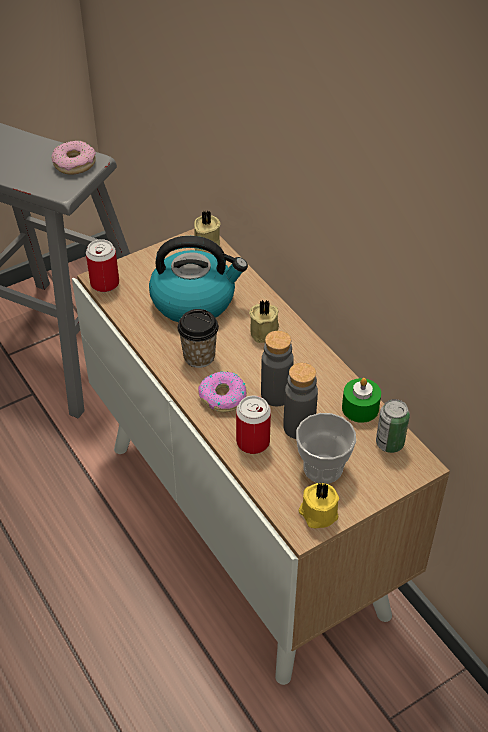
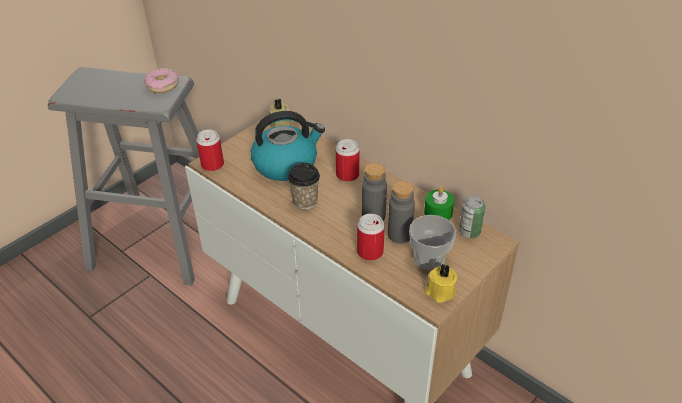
camera: 15 degrees left, 5 degrees down
donut [198,371,247,412] -> none
beige candle [249,299,279,343] -> can [336,139,359,182]

